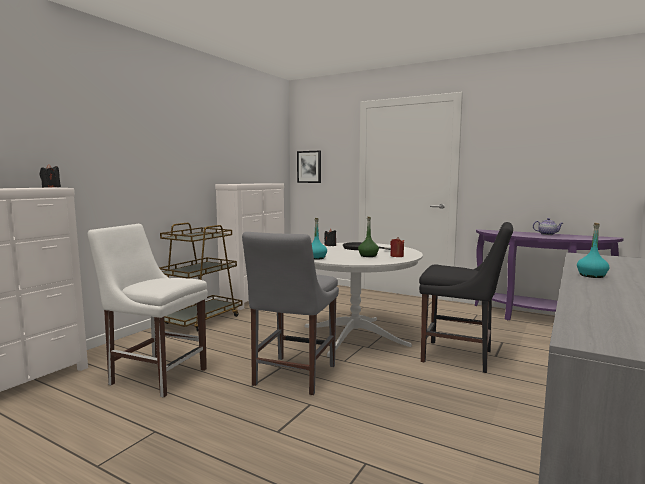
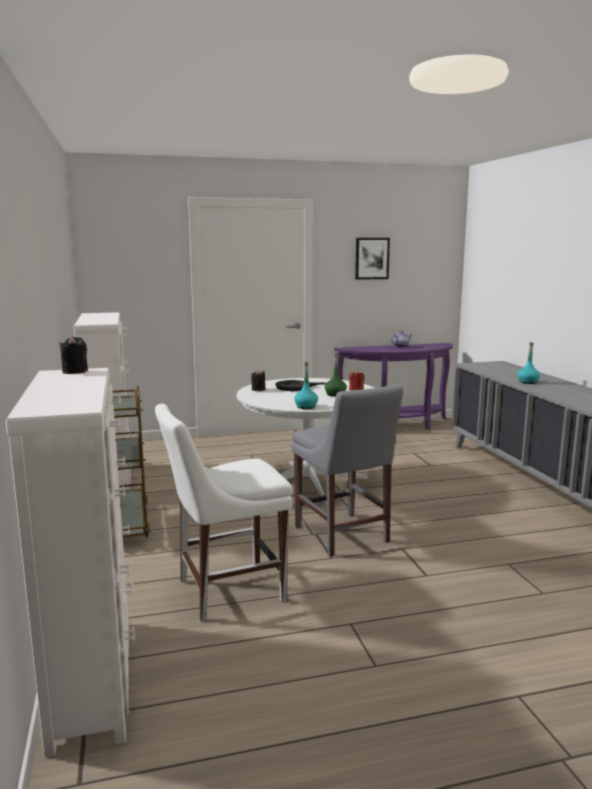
camera: 45 degrees left, 5 degrees up
picture [297,151,321,183] -> picture moved to [355,238,390,280]
black chair [419,222,513,373] -> none

